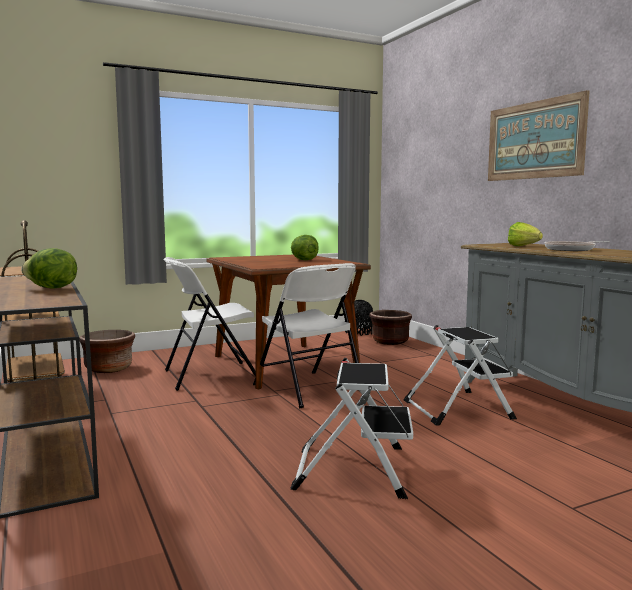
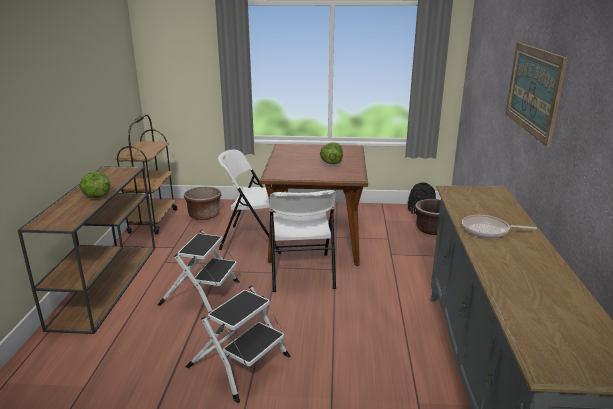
camera: 30 degrees right, 15 degrees up
step ladder [403,325,517,426] -> step ladder moved to [158,229,240,313]
lettuce [508,222,543,246] -> none

